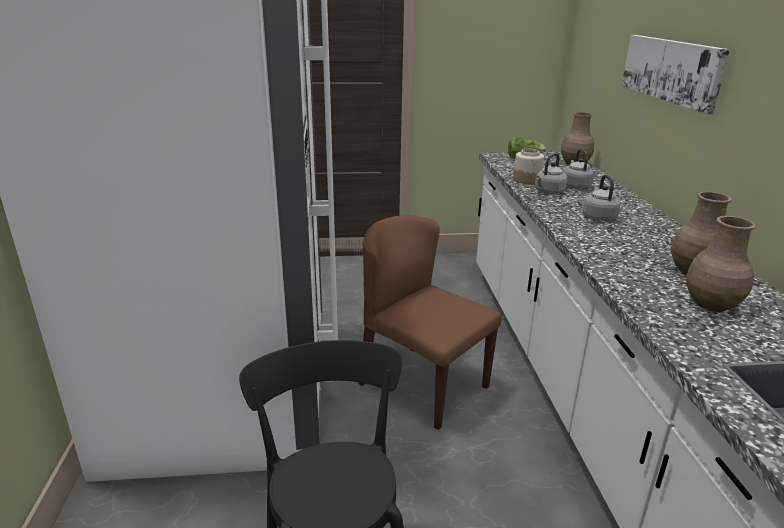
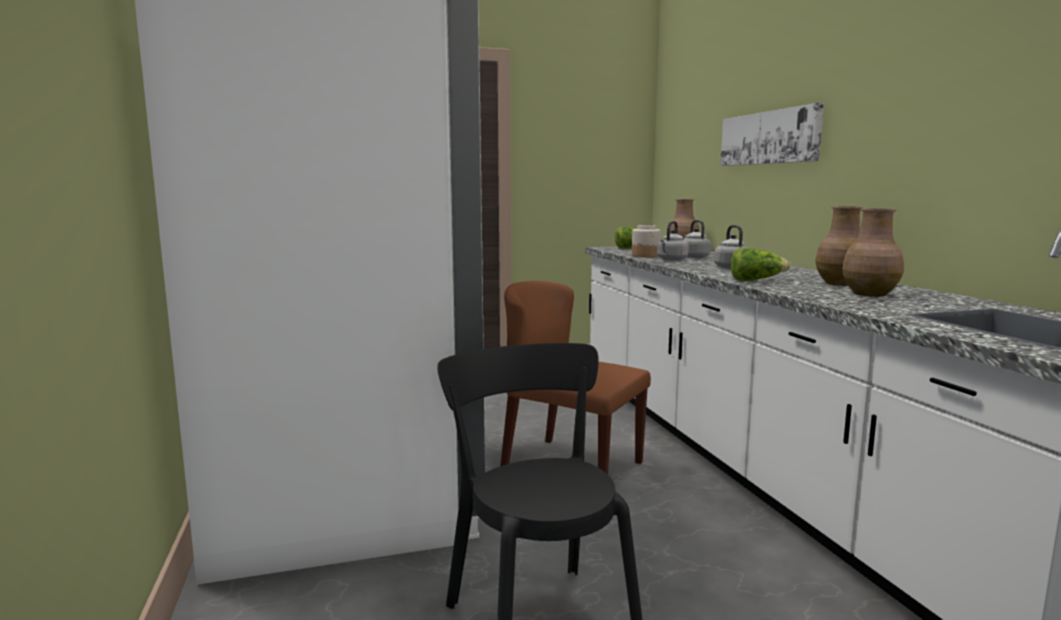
camera: 10 degrees left, 15 degrees down
none -> lettuce [731,248,791,281]

